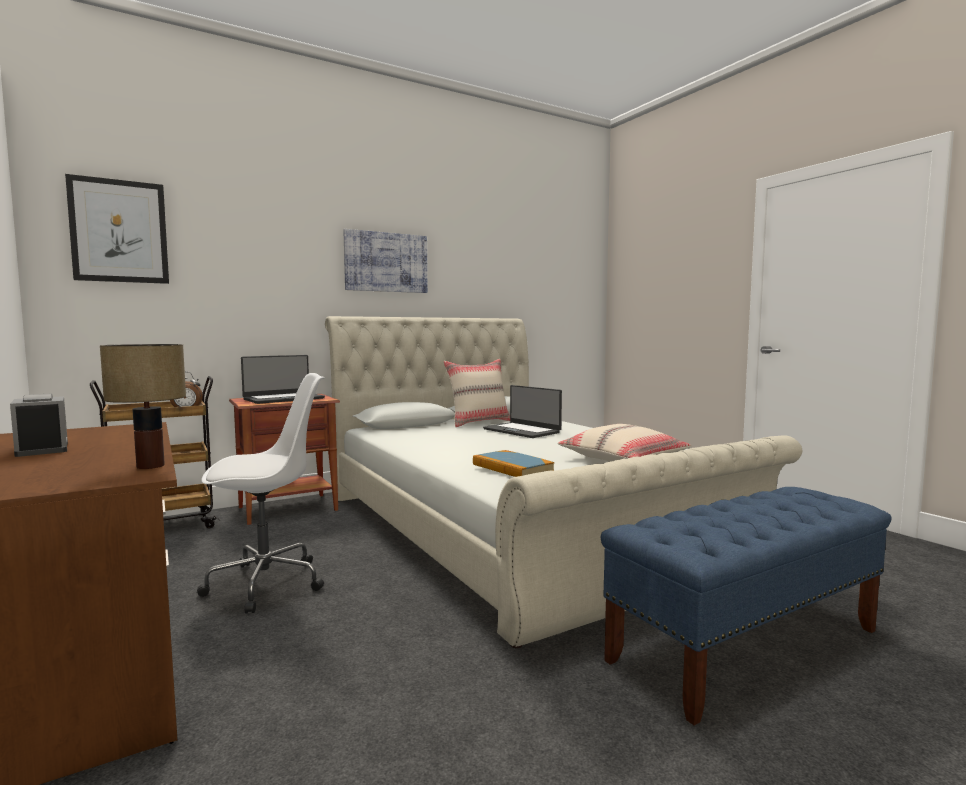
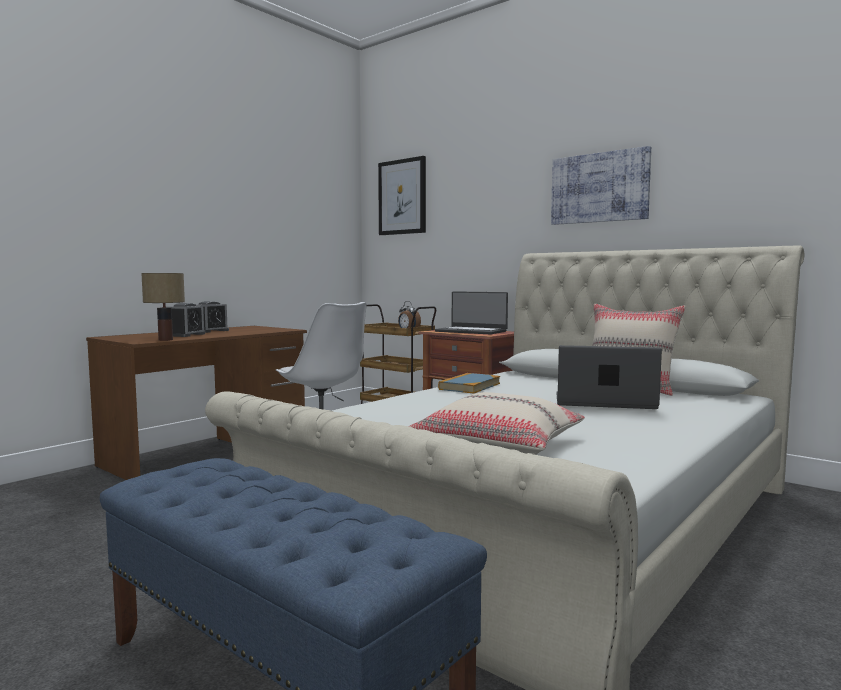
camera: 70 degrees right, 0 degrees up
book [473,450,555,477] -> book moved to [438,373,500,394]
laptop [483,385,562,438] -> laptop turned 75 degrees clockwise [556,345,662,409]
none -> alarm clock [170,303,205,337]

